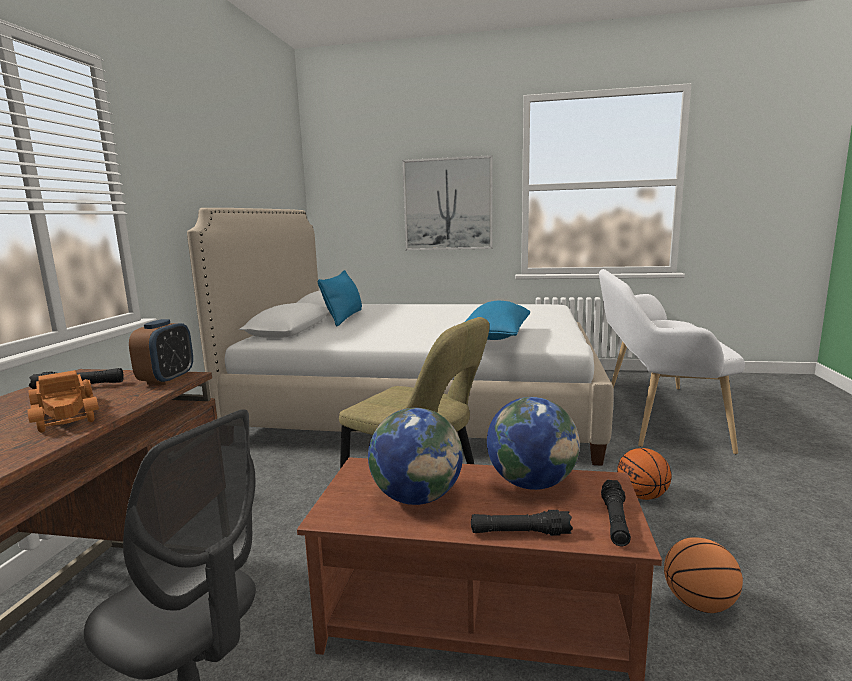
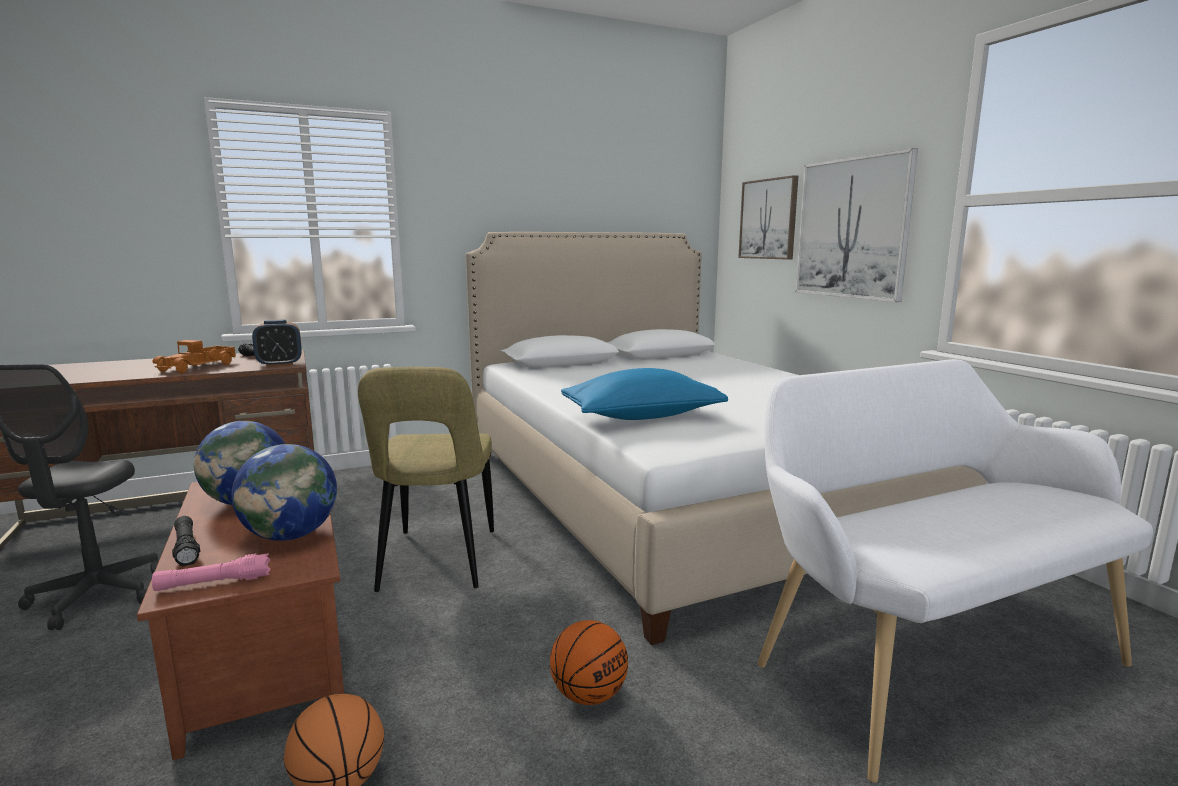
camera: 55 degrees right, 0 degrees up
blue pillow [318,270,362,326] -> none
black flashlight [601,480,631,546] -> pink flashlight [152,553,271,591]
none -> picture [738,175,798,260]

